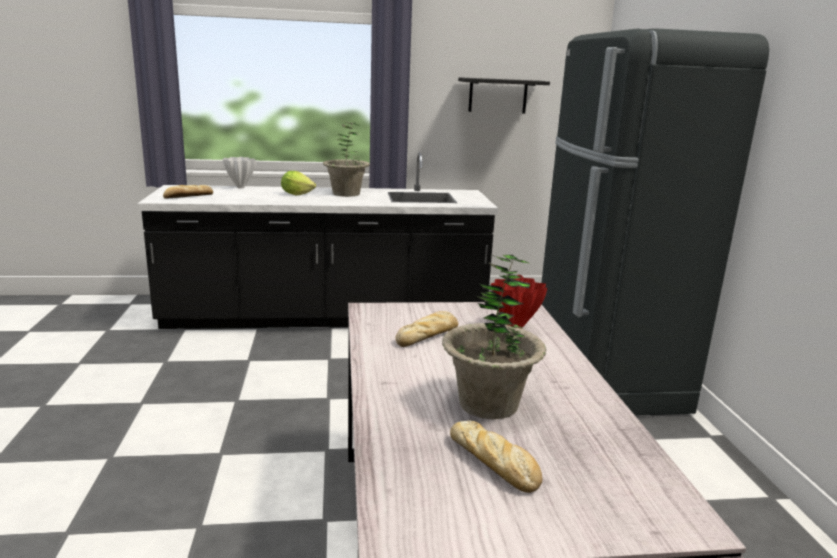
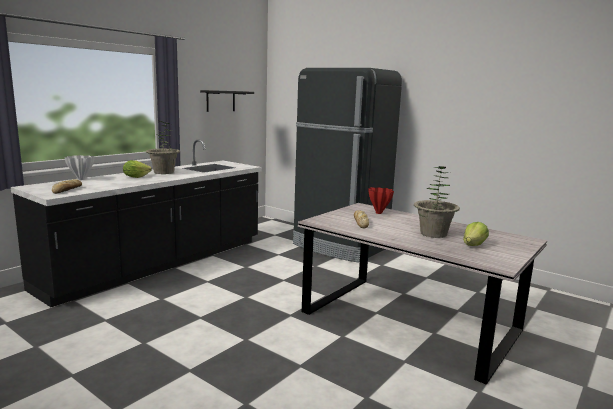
camera: 45 degrees left, 5 degrees down
bread [450,421,542,493] -> lettuce [463,222,489,246]

